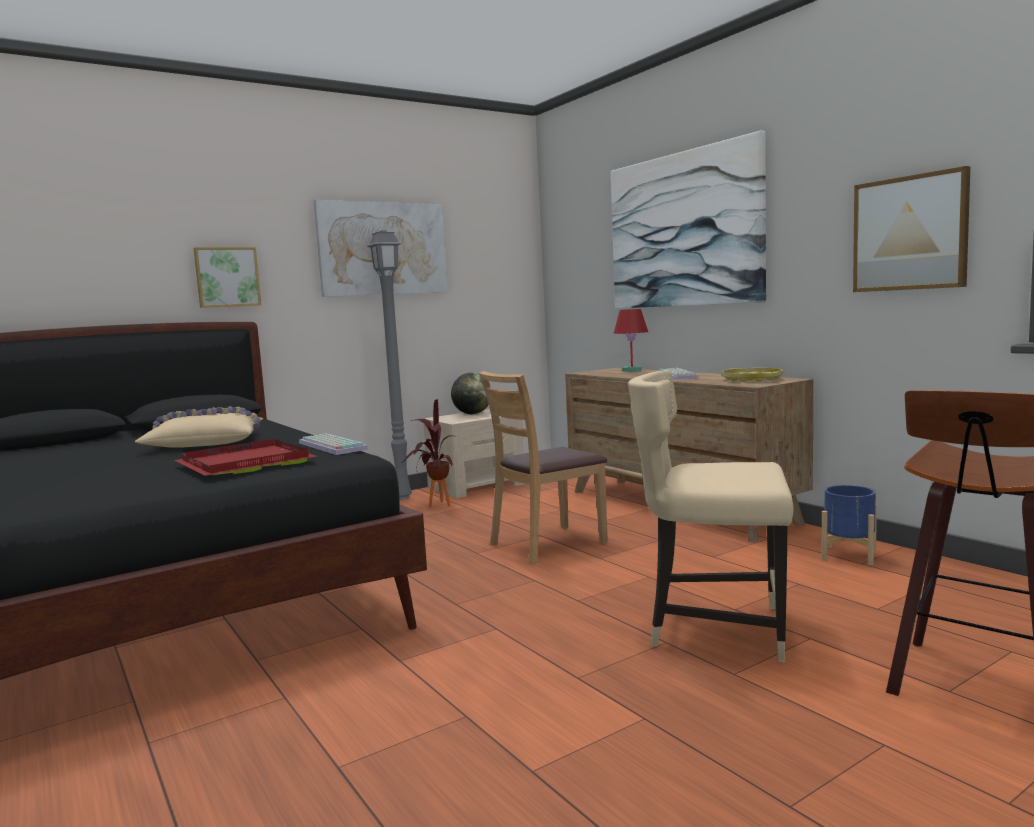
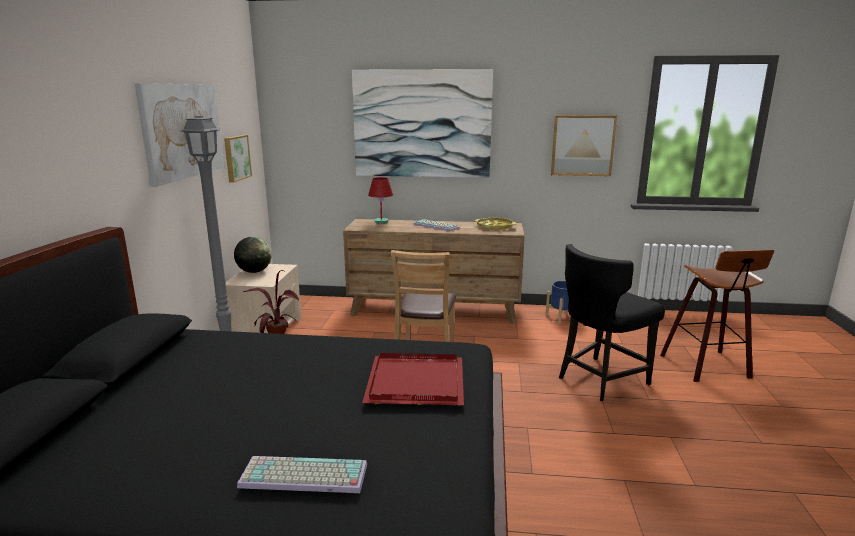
camera: 50 degrees left, 10 degrees up
beige pillow [135,406,263,448] -> none
picture [194,247,261,308] -> picture moved to [224,135,252,183]
keyboard [299,433,368,455] -> keyboard moved to [237,456,367,493]
beige chair [628,370,793,662] -> black chair [559,244,665,402]

